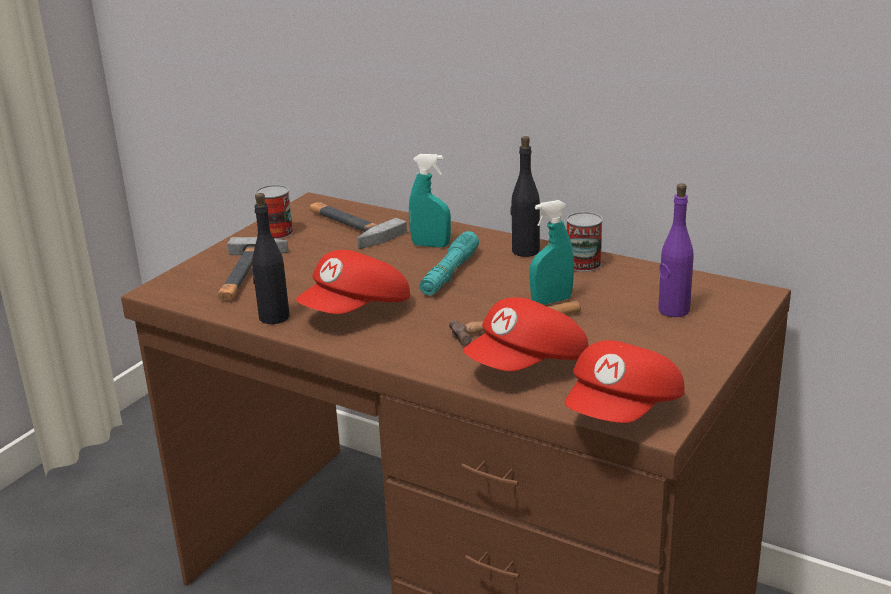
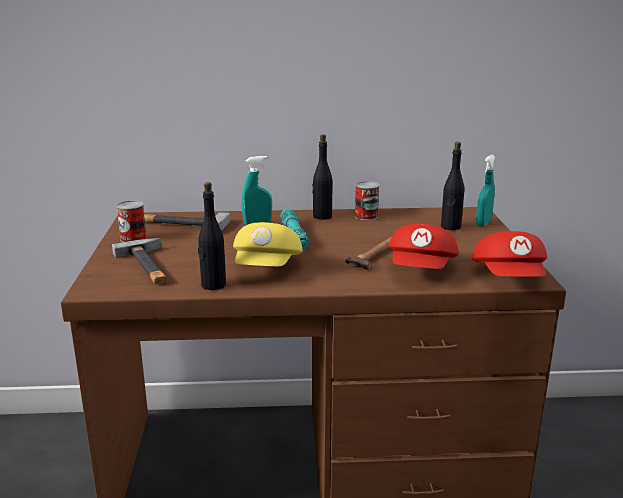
camera: 35 degrees left, 5 degrees down
red cap [296,250,410,314] -> yellow cap [233,222,303,266]
turquoise spray bottle [530,200,574,305] -> turquoise spray bottle moved to [476,155,495,226]
purple bottle [658,183,694,317] -> black bottle [441,142,464,230]

